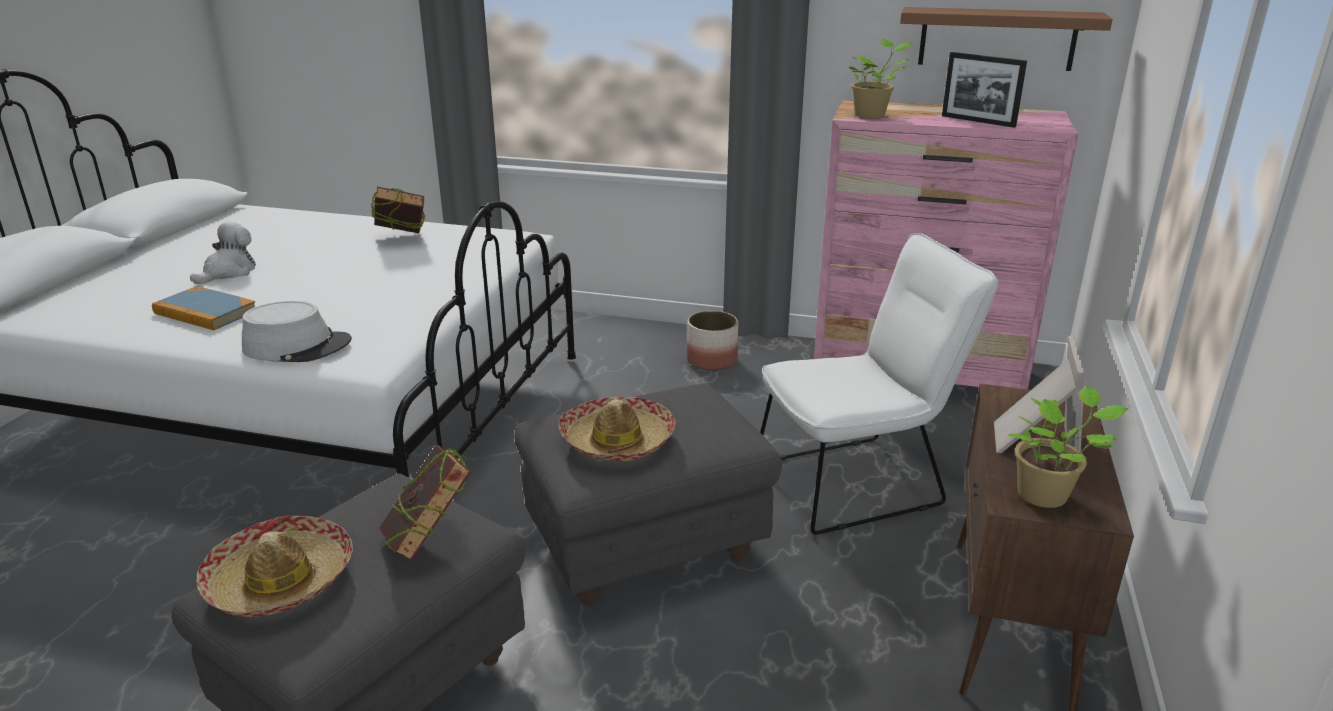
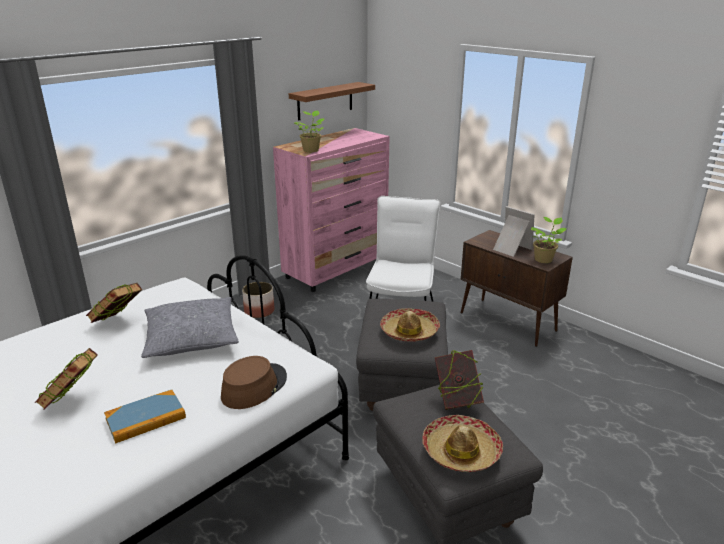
camera: 60 degrees left, 0 degrees up
plush toy [190,222,256,284] -> book [34,348,98,410]
grey hat [242,301,352,362] -> brown hat [221,356,287,409]
picture frame [942,52,1027,128] -> none
none -> grey pillow [141,297,239,358]

